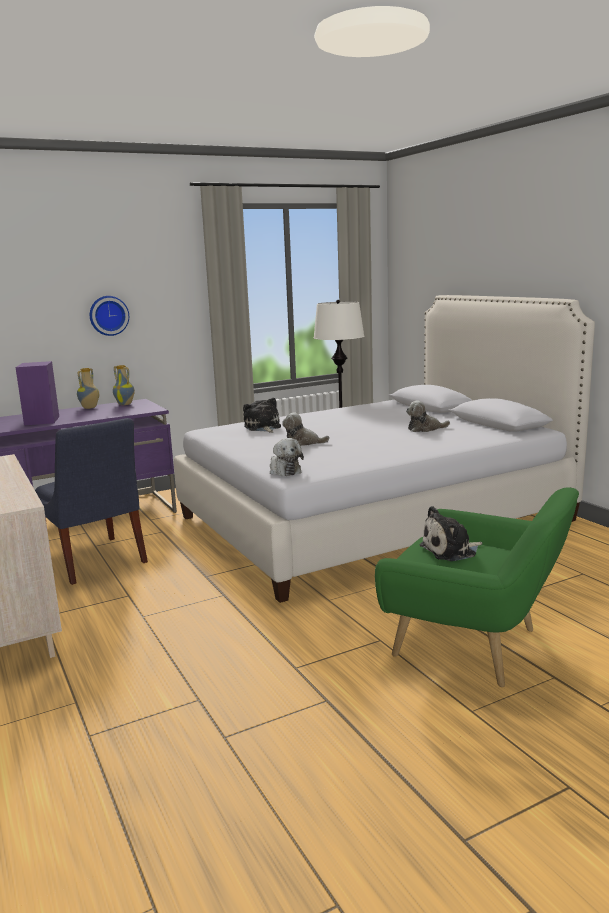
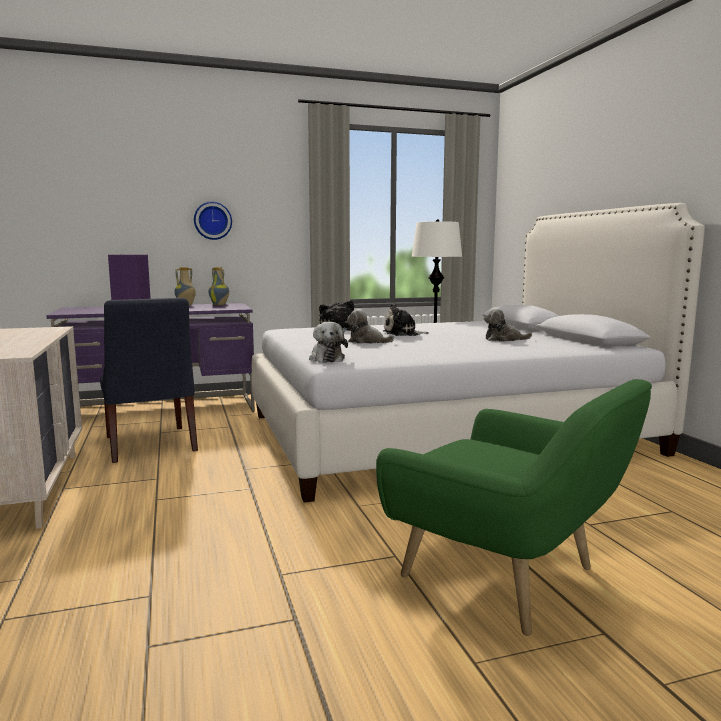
camera: 10 degrees right, 5 degrees down
plush toy [420,506,483,561] -> plush toy moved to [383,303,428,336]

